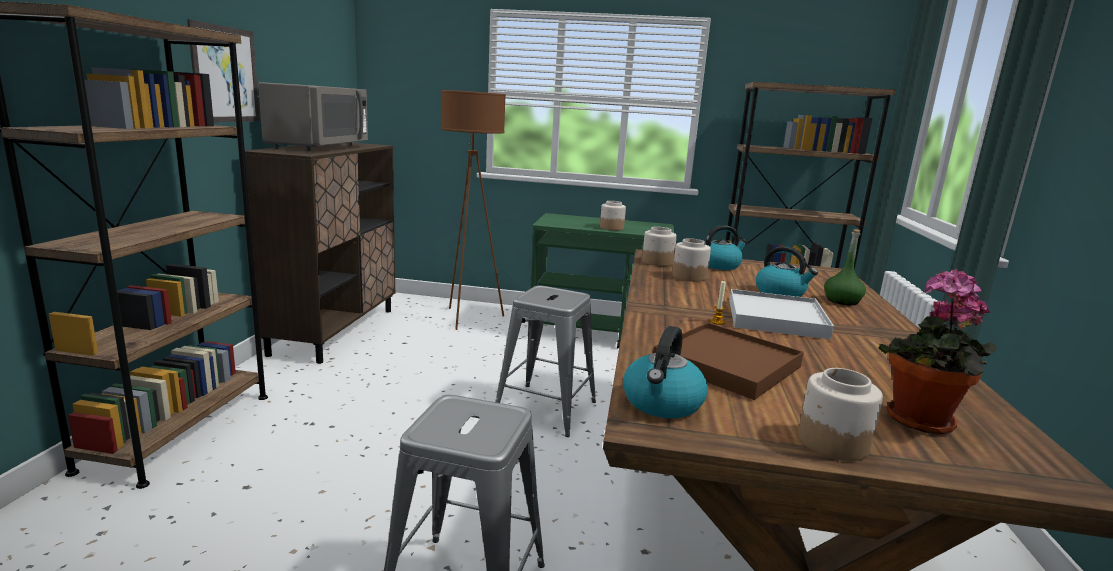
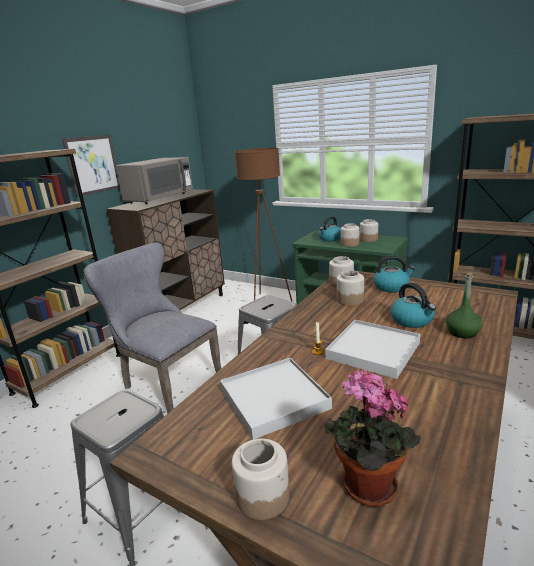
camera: 25 degrees right, 5 degrees up
kettle [623,326,708,418] -> kettle moved to [319,216,341,241]
brown tray [653,323,804,400] -> white tray [220,358,332,439]
none -> grey chair [83,243,221,413]
none -> jar [360,219,378,242]

